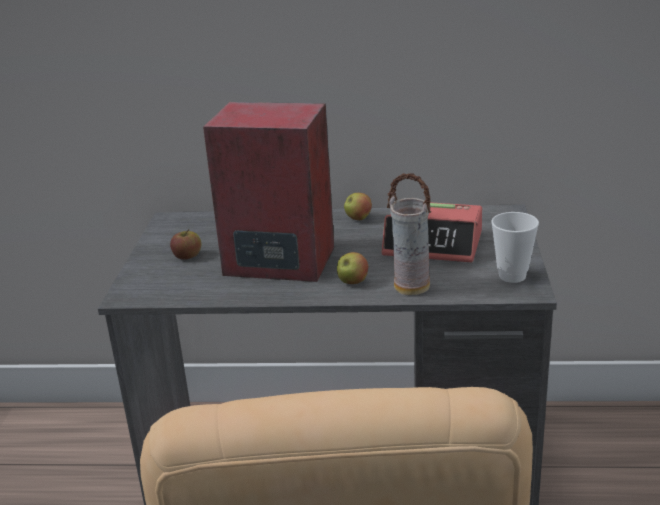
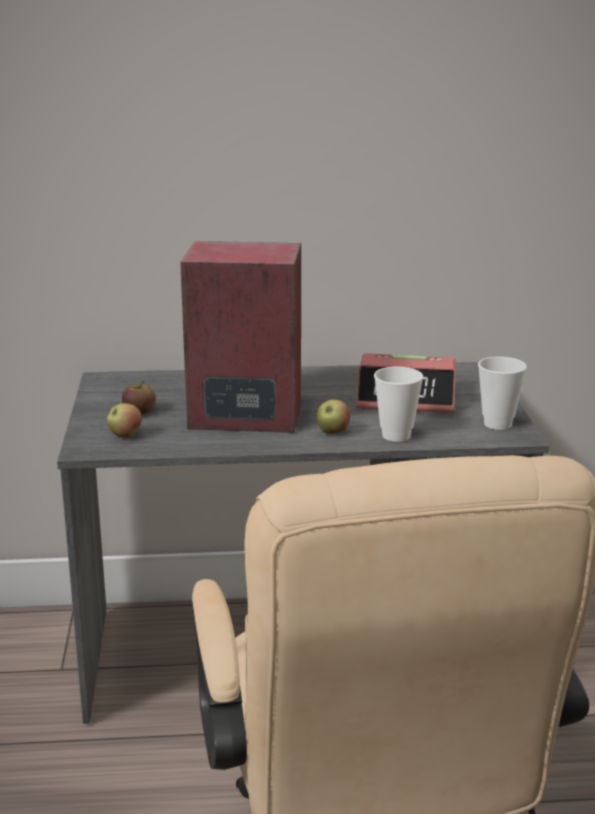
camera: 10 degrees left, 5 degrees down
apple [344,193,372,220] -> apple moved to [107,403,142,438]
vase [387,173,431,295] -> cup [374,367,423,442]

